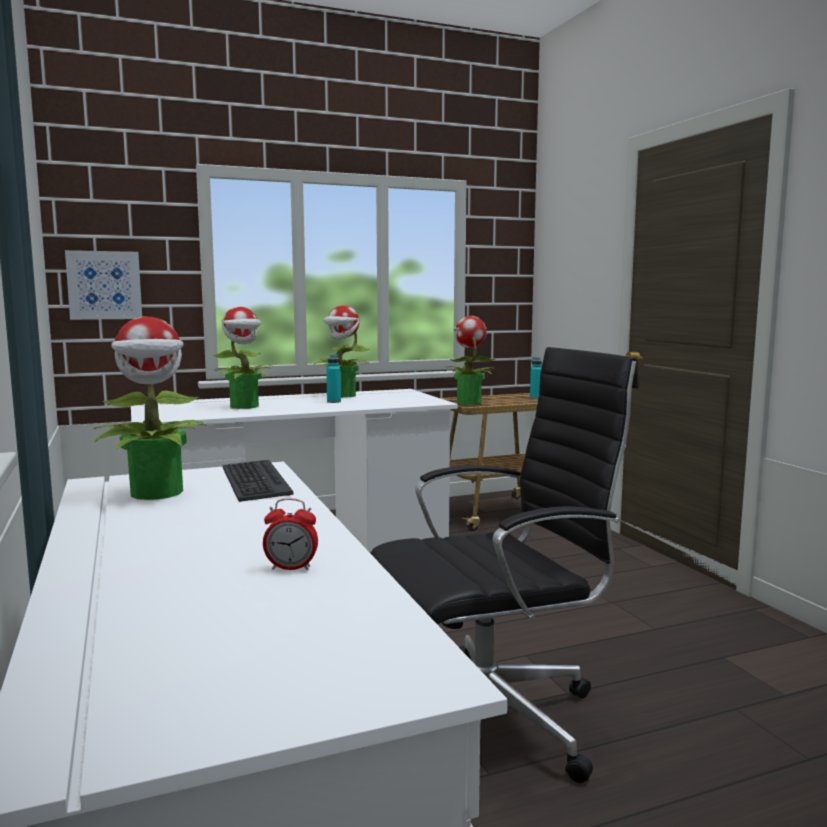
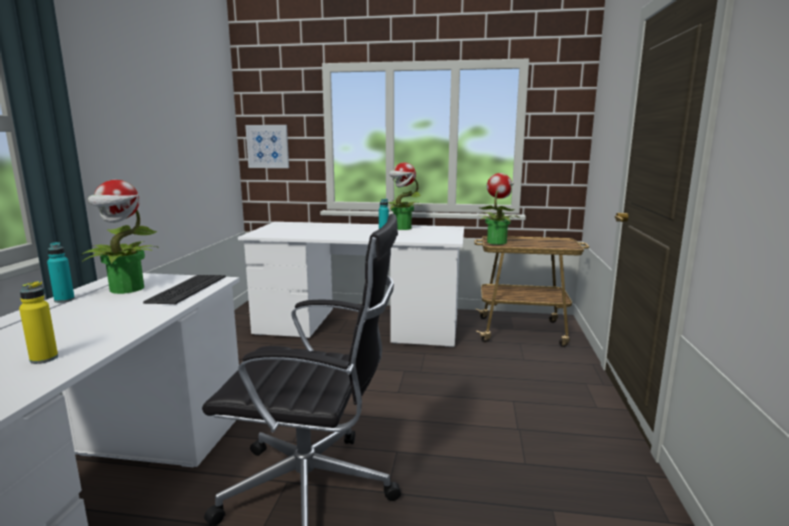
camera: 30 degrees right, 5 degrees up
potted plant [212,307,272,409] -> none
alarm clock [263,498,318,570] -> yellow bottle [19,281,58,364]
turquoise bottle [530,357,542,399] -> turquoise bottle moved to [47,242,75,303]

